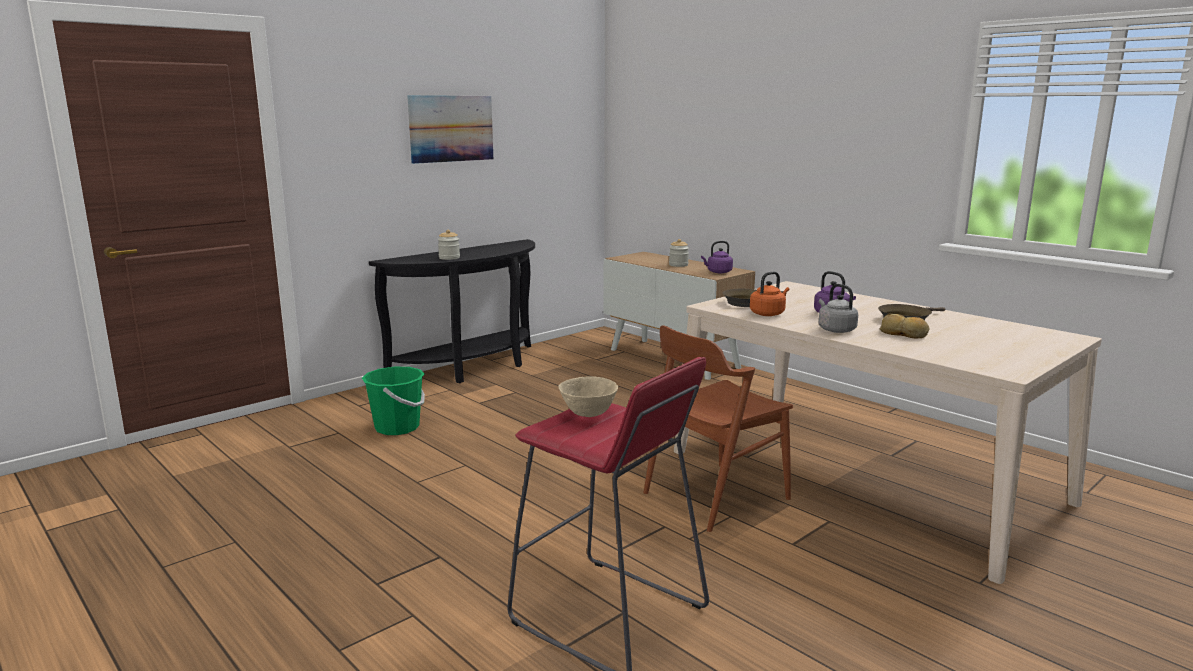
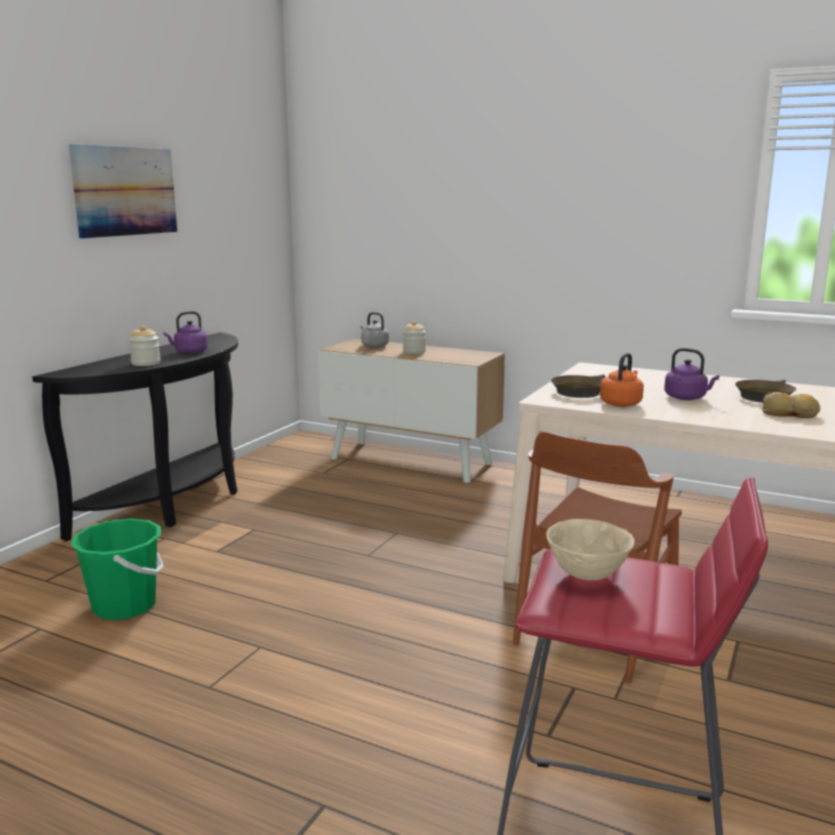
camera: 20 degrees left, 0 degrees up
purple kettle [701,241,733,273] -> purple kettle moved to [163,311,208,354]
grey kettle [819,284,858,333] -> grey kettle moved to [360,312,389,348]

